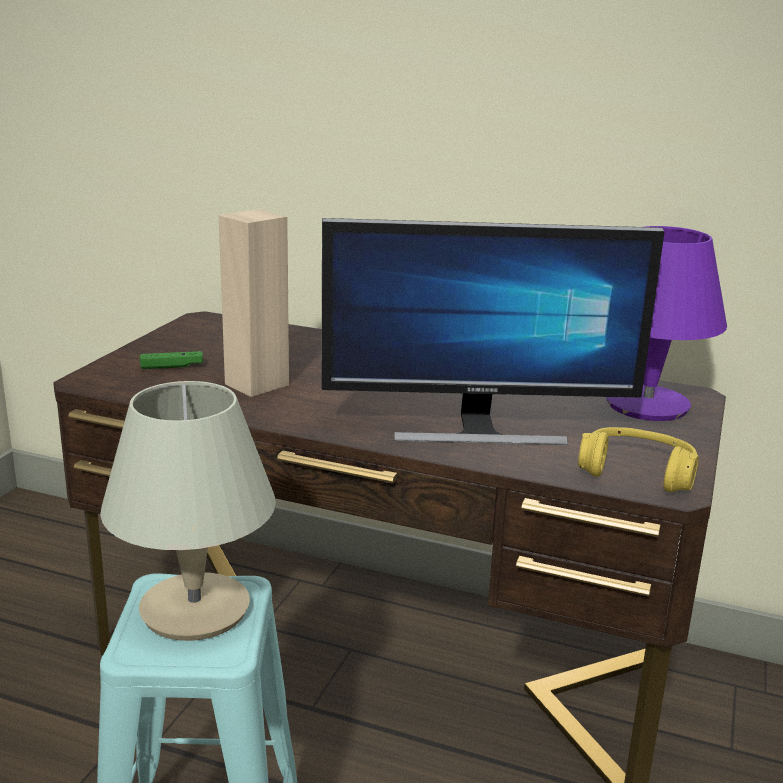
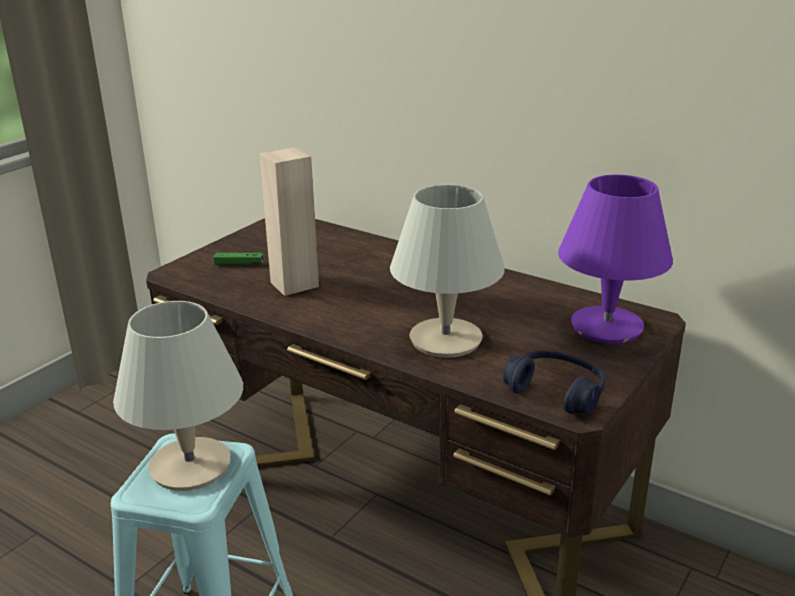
camera: 15 degrees right, 5 degrees up
monitor [321,218,664,445] -> beige table lamp [390,184,505,358]
yellow headphones [578,427,699,492] -> blue headphones [503,350,605,414]

